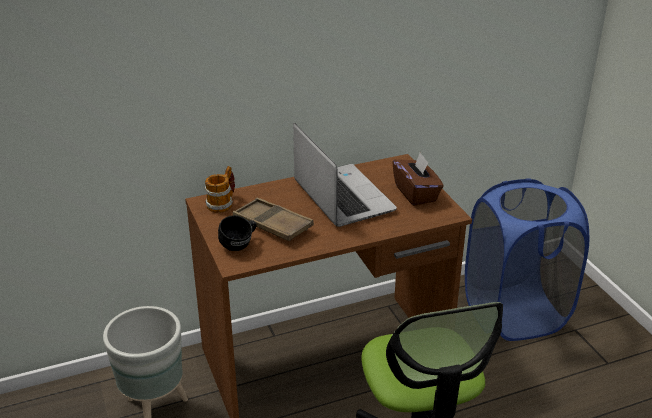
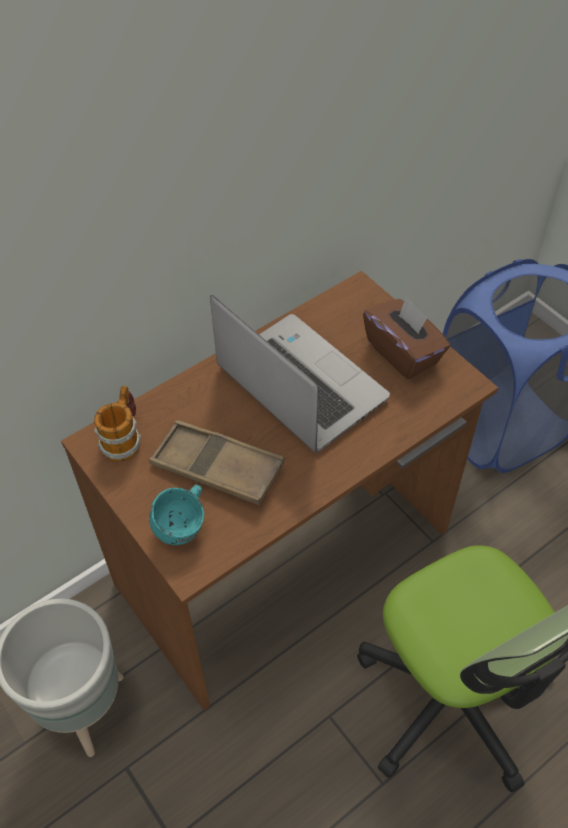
camera: 15 degrees left, 20 degrees up
black mug [218,215,257,251] -> turquoise mug [149,484,204,545]

